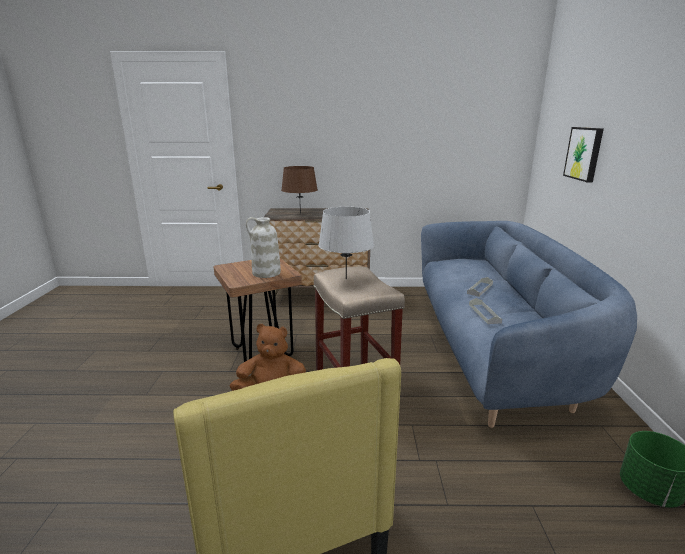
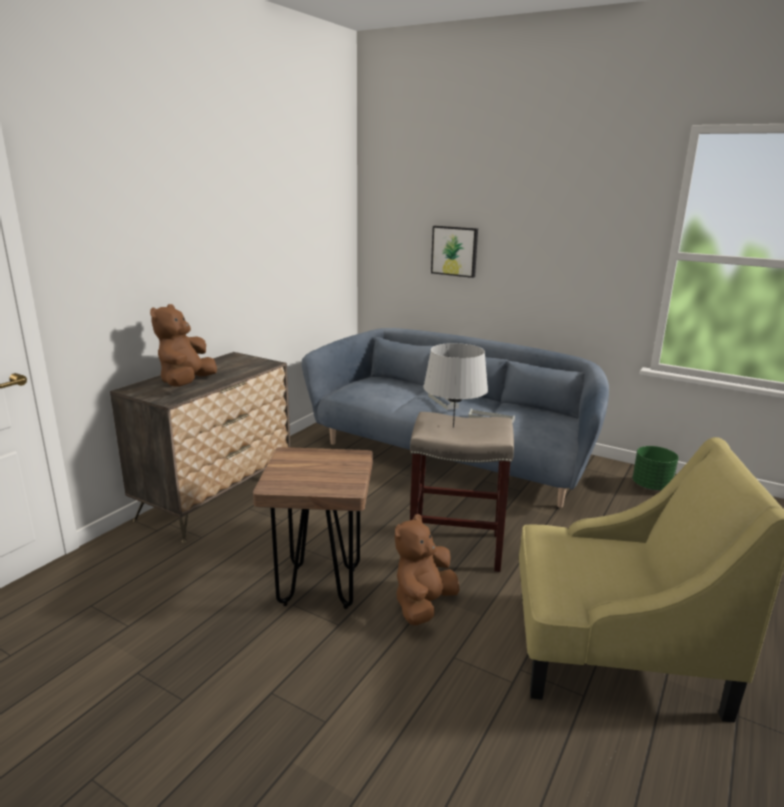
camera: 60 degrees left, 0 degrees up
white vase [246,217,281,278] -> none
brown table lamp [281,166,318,214] -> brown plush toy [150,304,217,387]

